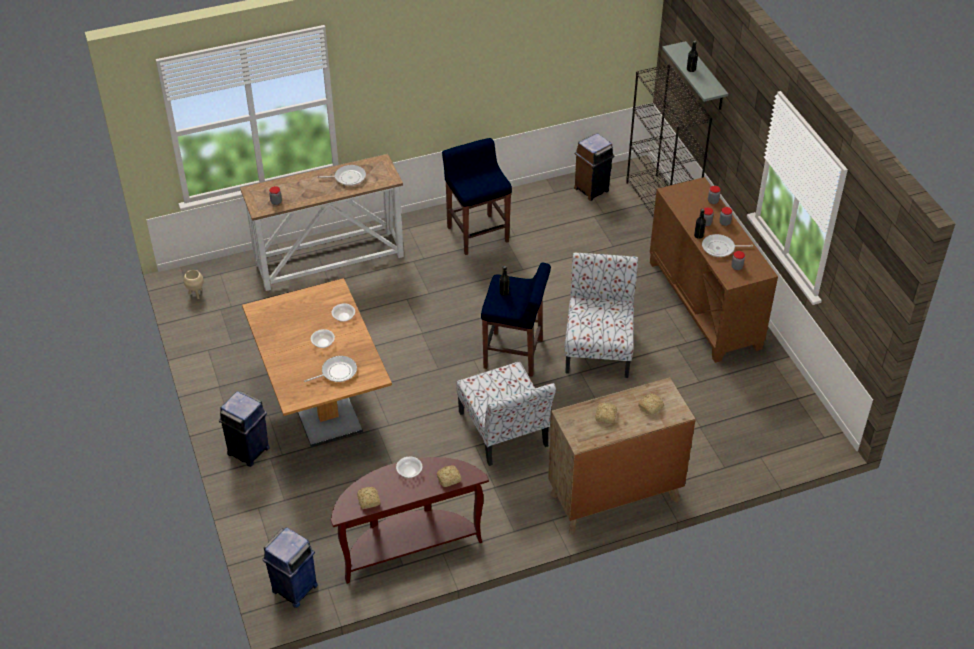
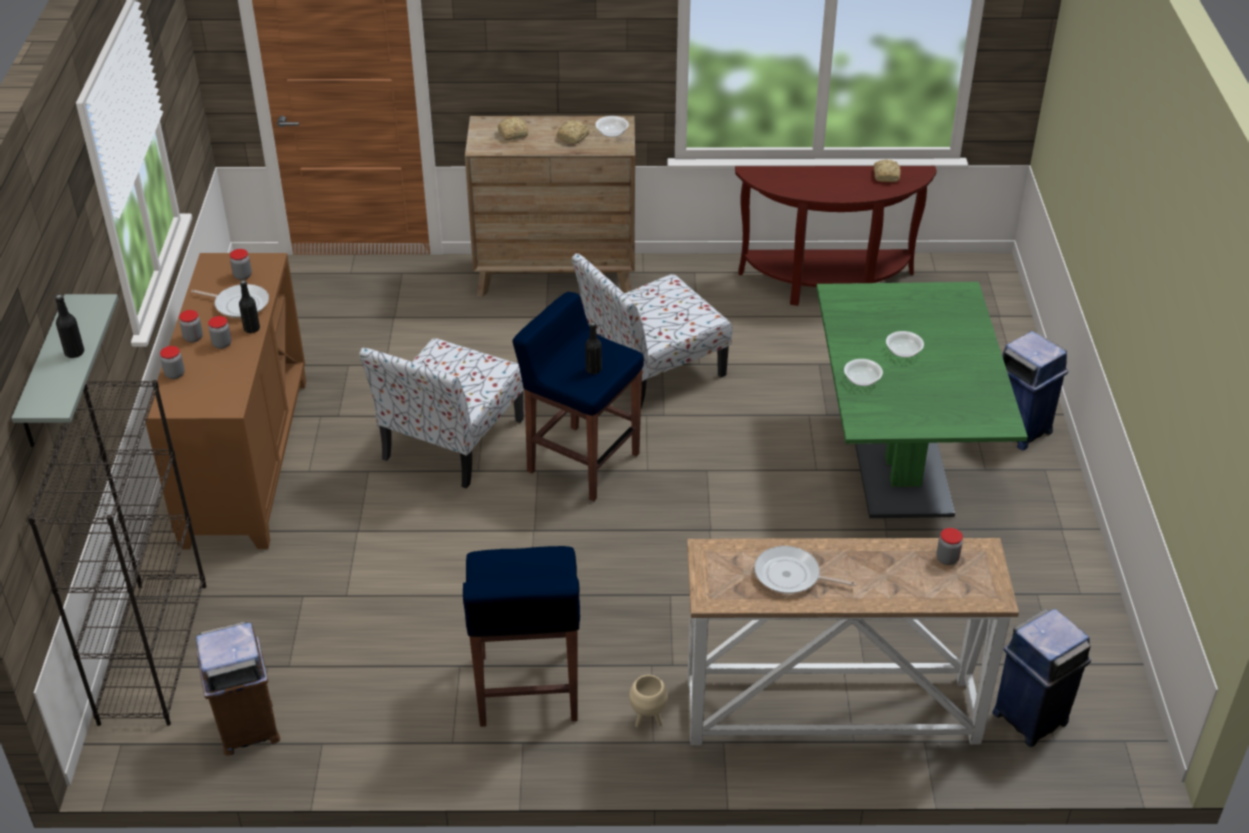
camera: 160 degrees left, 5 degrees down
beige planter [184,270,204,299] -> beige planter moved to [629,674,668,728]
brown dining table [242,278,392,447] -> green dining table [817,282,1028,518]
blue trash can [262,527,318,608] -> blue trash can moved to [992,609,1091,747]
frying pan [304,356,357,382] -> none
bowl [396,457,422,478] -> bowl moved to [595,116,629,137]
bread [437,465,461,487] -> none
chair [456,362,556,466] -> chair turned 120 degrees counterclockwise [572,253,733,408]

